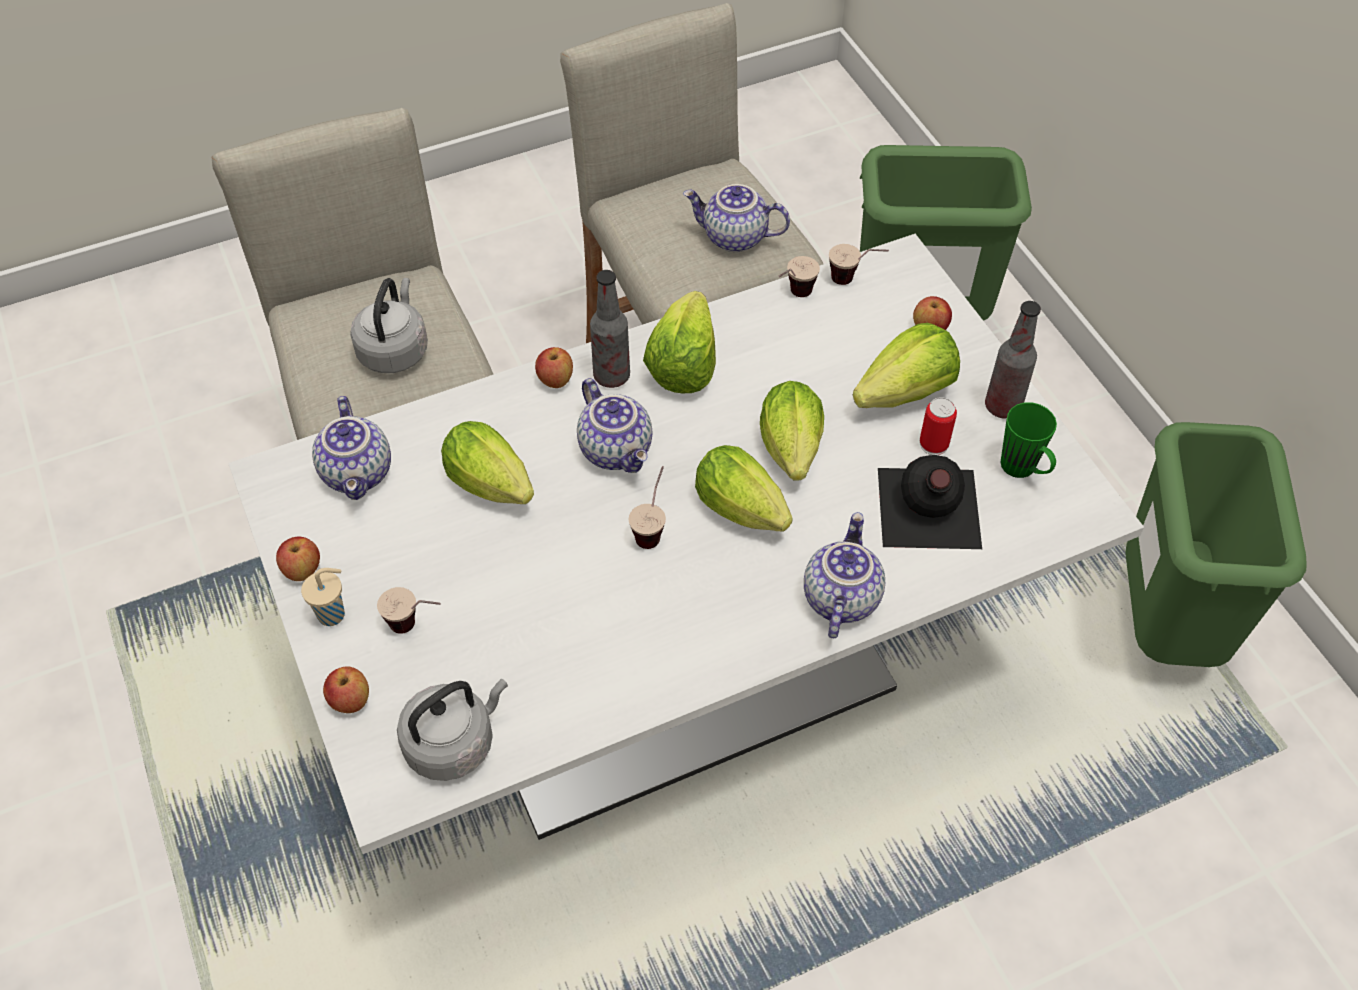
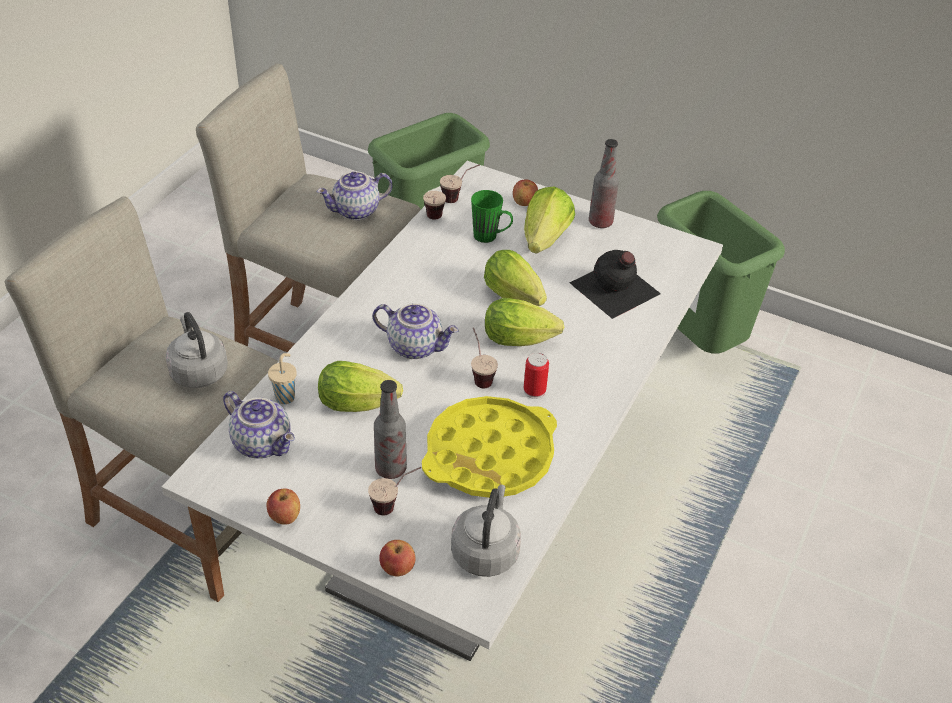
camera: 40 degrees left, 10 degrees down
beige cup [301,568,345,626] -> beige cup moved to [268,353,296,404]
apple [535,347,573,388] -> none
bottle [590,270,630,388] -> bottle moved to [374,380,407,479]
lettuce [643,291,716,393] -> none
teapot [804,512,885,638] -> none
can [920,397,957,455] -> can moved to [524,352,549,399]
green mug [1001,402,1057,478] -> green mug moved to [471,190,513,243]
none -> yellow tray [422,396,557,498]

